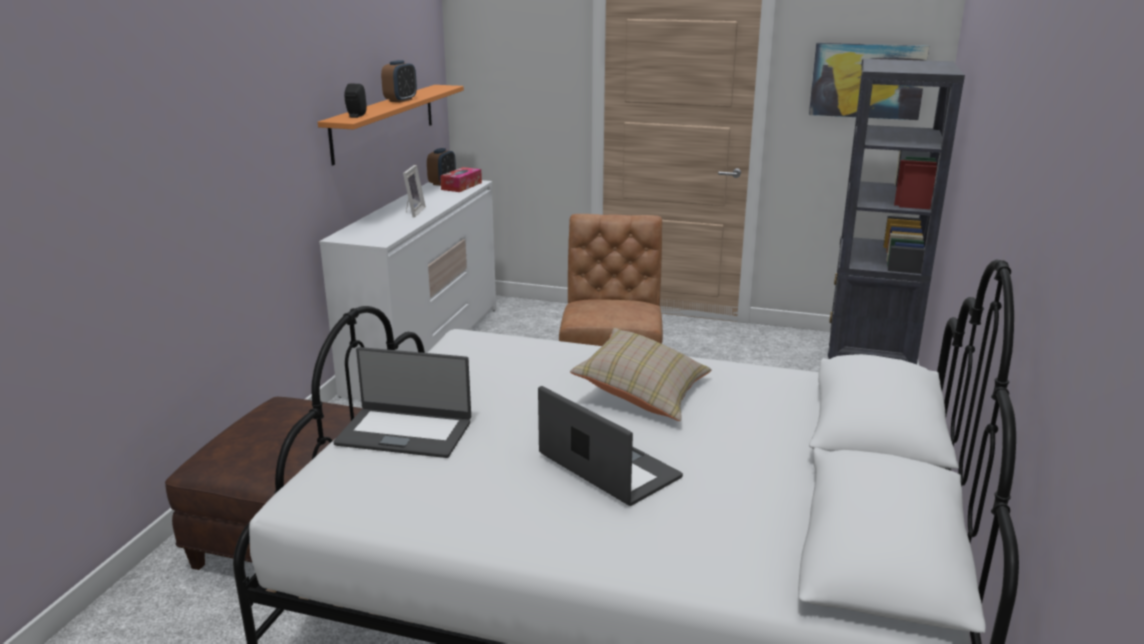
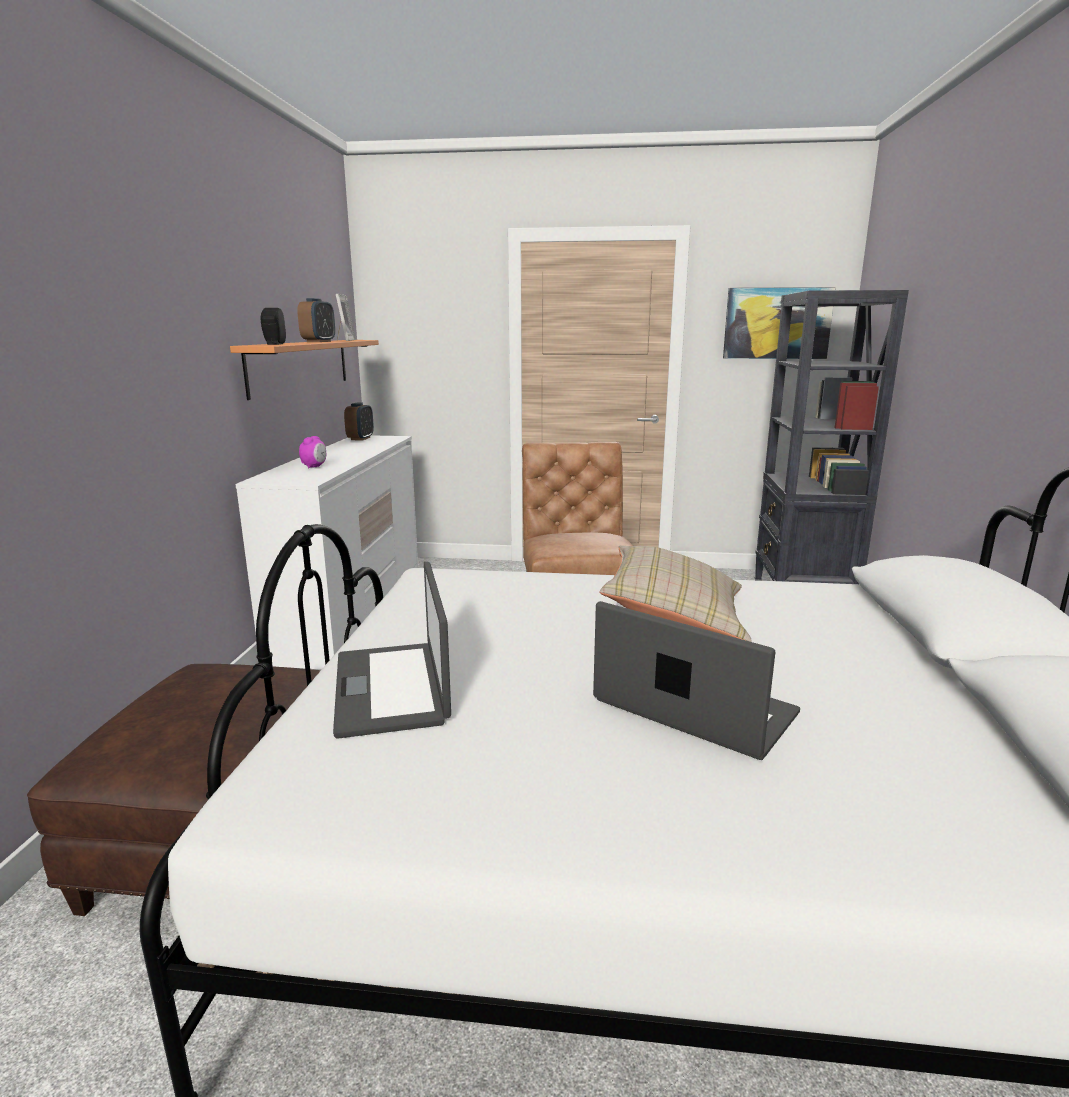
camera: 10 degrees left, 5 degrees down
laptop [333,347,471,458] -> laptop turned 75 degrees clockwise [333,562,451,739]
picture frame [403,165,426,217] -> picture frame moved to [336,294,356,341]
tissue box [440,167,482,192] -> none
none -> alarm clock [299,436,326,468]

